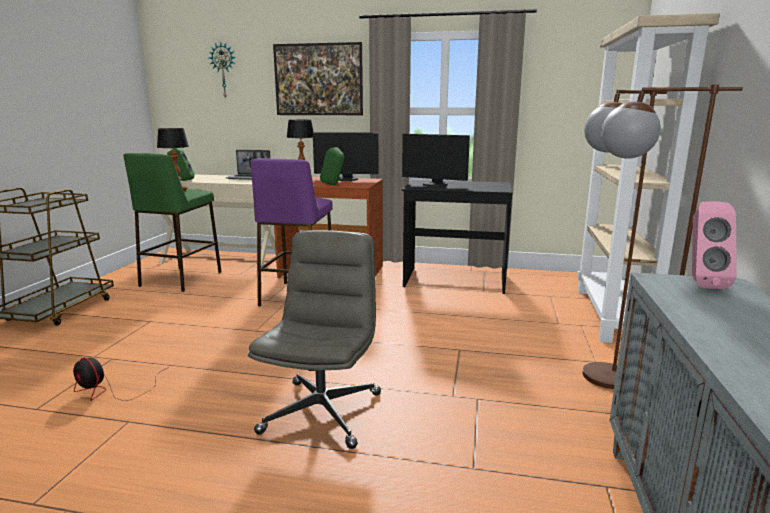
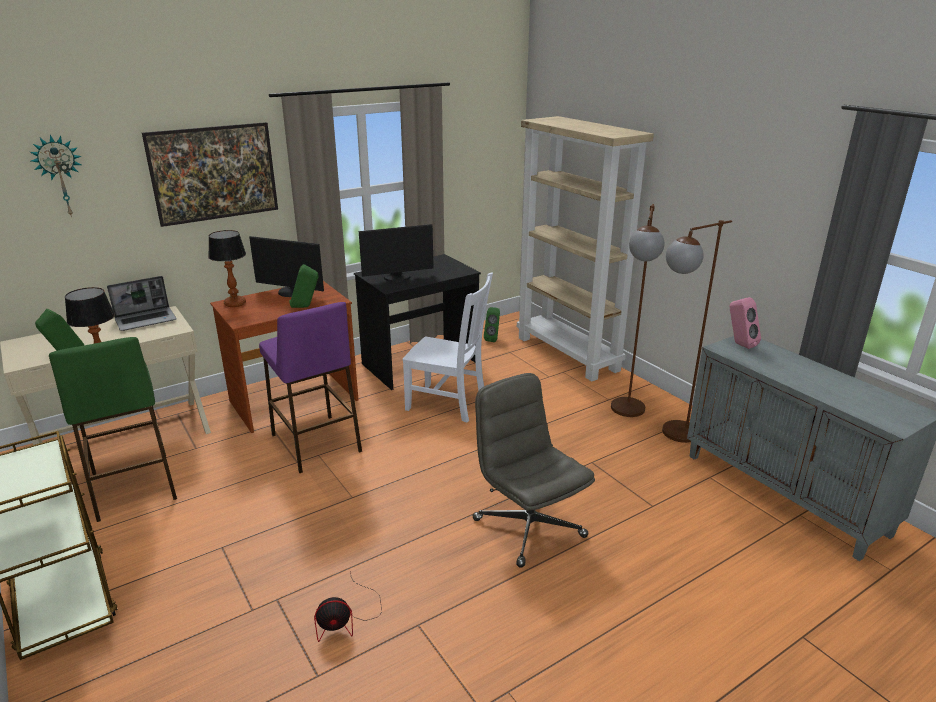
camera: 45 degrees left, 10 degrees up
monitor [313,132,378,181] -> monitor turned 60 degrees clockwise [249,236,324,297]
none -> white chair [402,272,493,423]
none -> green speaker [484,307,500,342]

